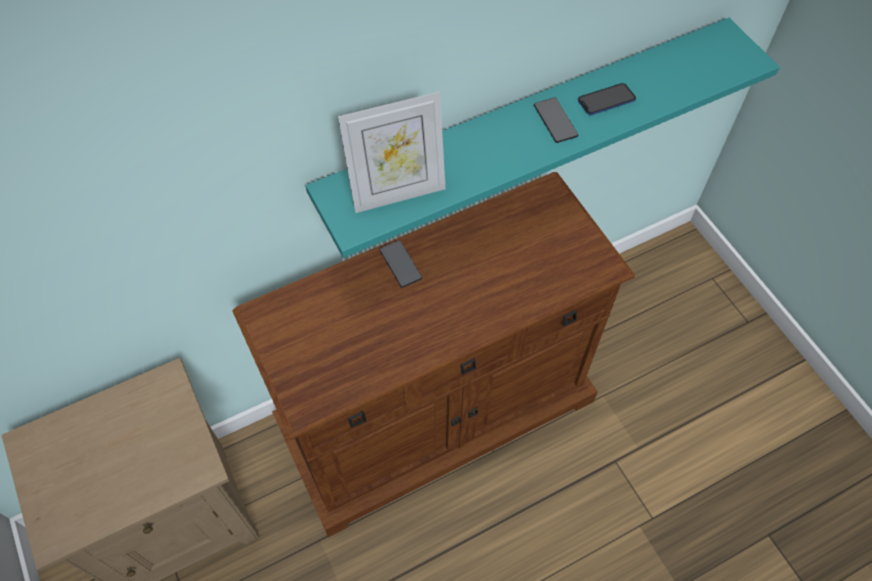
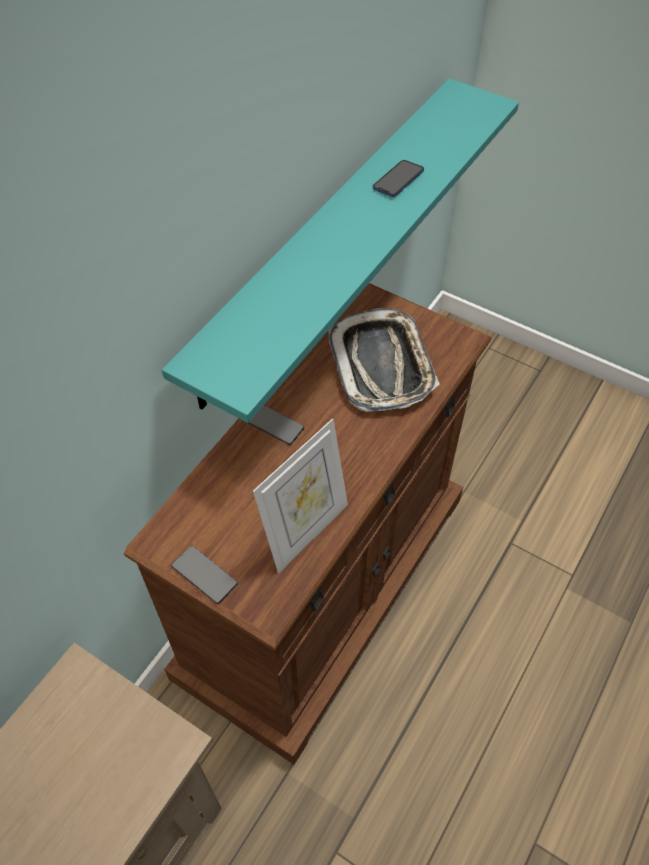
camera: 30 degrees left, 5 degrees down
picture frame [338,92,446,213] -> picture frame moved to [253,418,348,573]
phone [534,97,578,143] -> phone moved to [171,546,238,604]
none -> tray [329,308,440,412]

